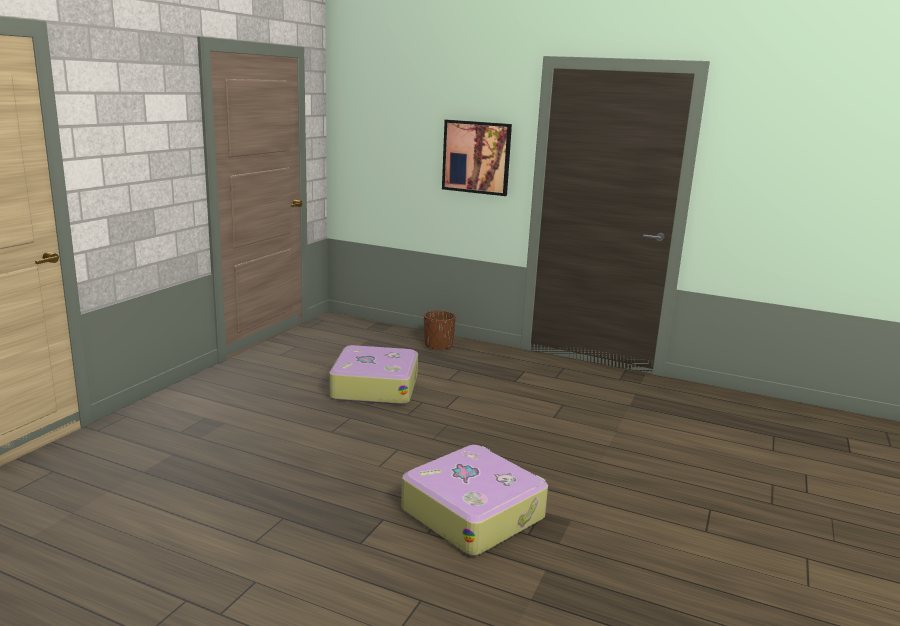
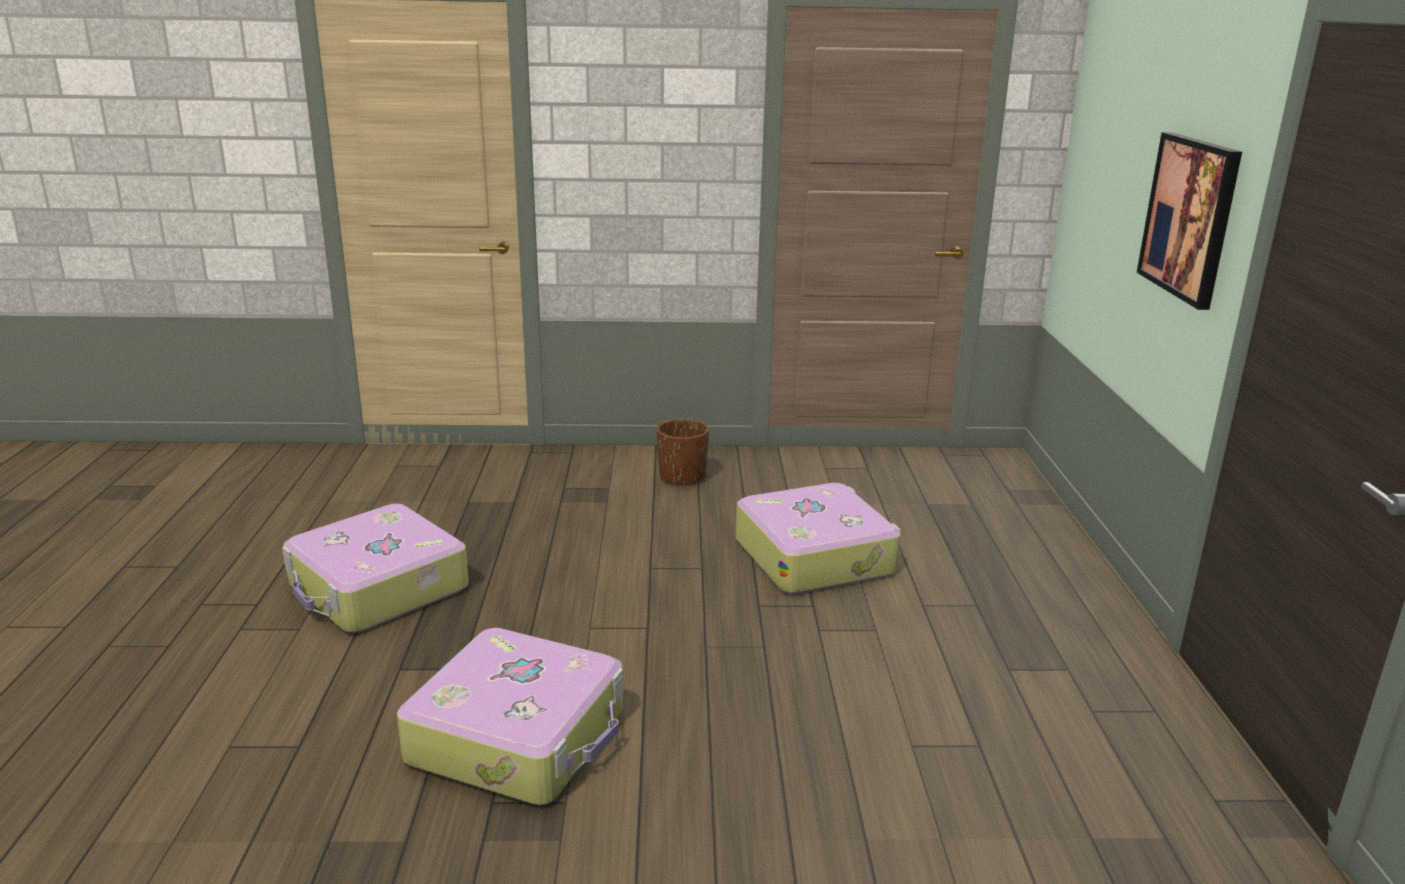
camera: 65 degrees right, 5 degrees up
brown planter [424,310,456,351] -> brown planter moved to [657,418,709,486]
none -> suitcase [282,504,469,633]

